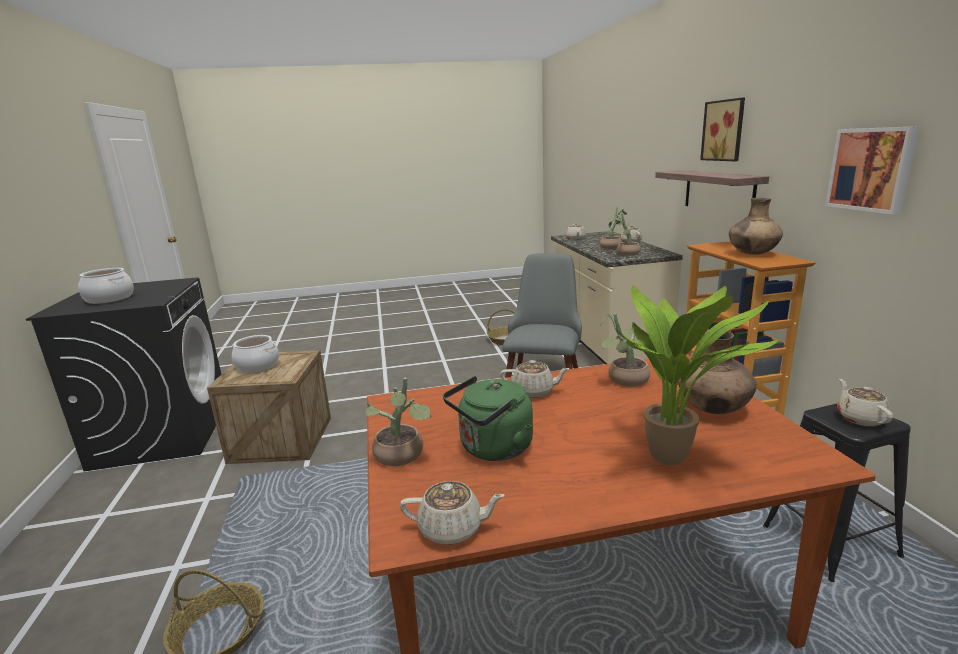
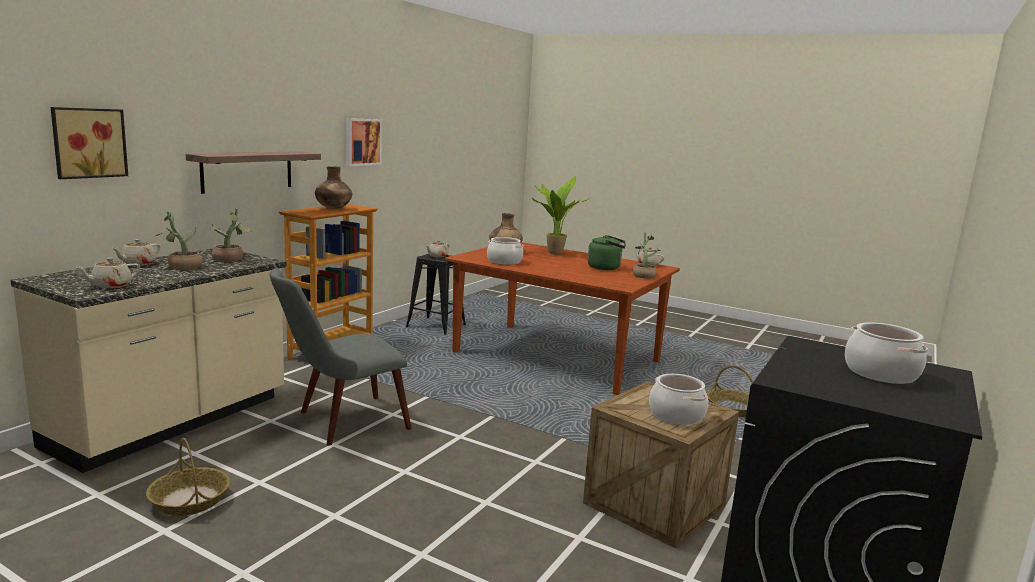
camera: 140 degrees left, 5 degrees down
beige teapot [500,360,570,398] -> none
potted plant [600,313,650,387] -> cooking pot [487,237,524,265]
picture [700,97,745,161] -> picture moved to [51,107,128,179]

